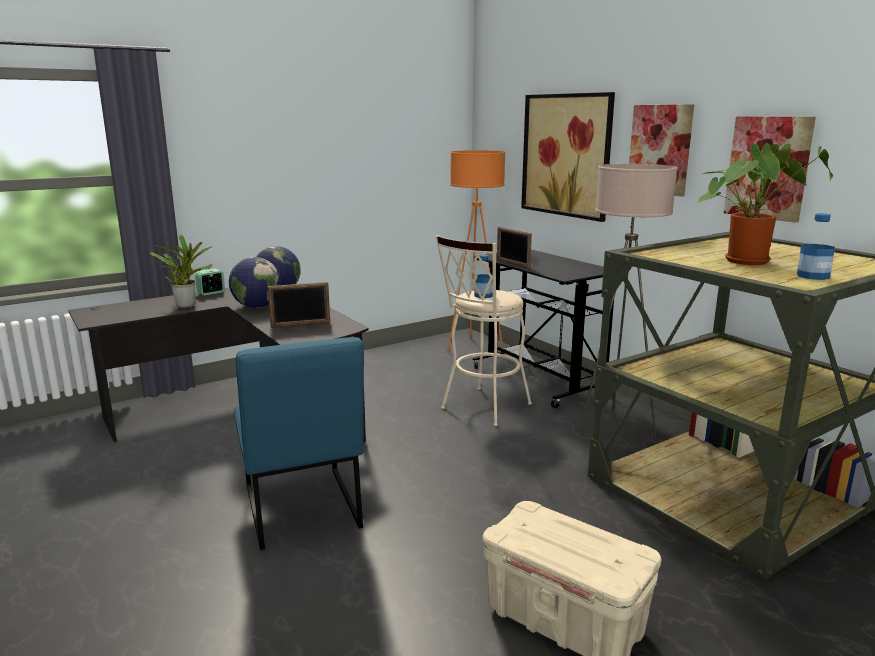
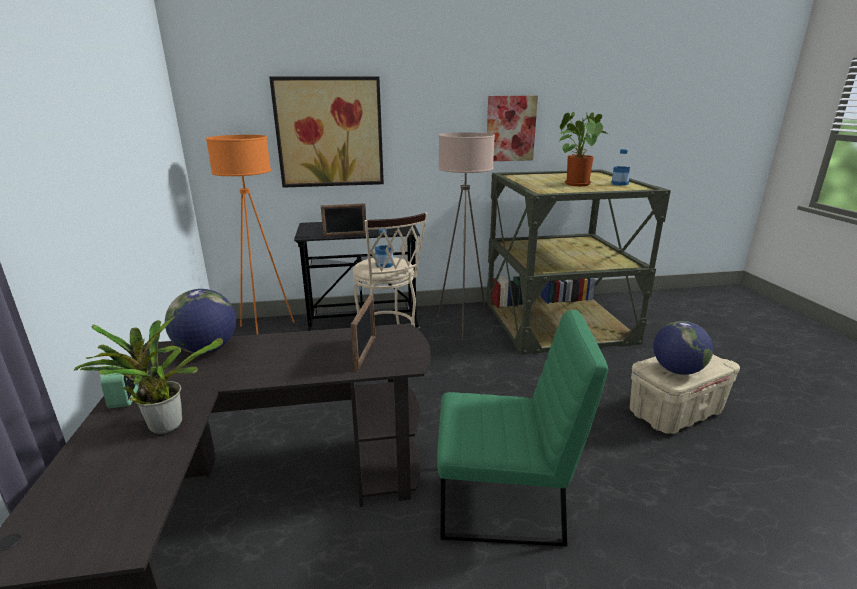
camera: 65 degrees left, 5 degrees up
globe [229,257,281,308] -> globe moved to [653,321,713,375]
blue chair [234,337,364,550] -> green chair [437,310,608,547]
picture [629,104,694,197] -> none

